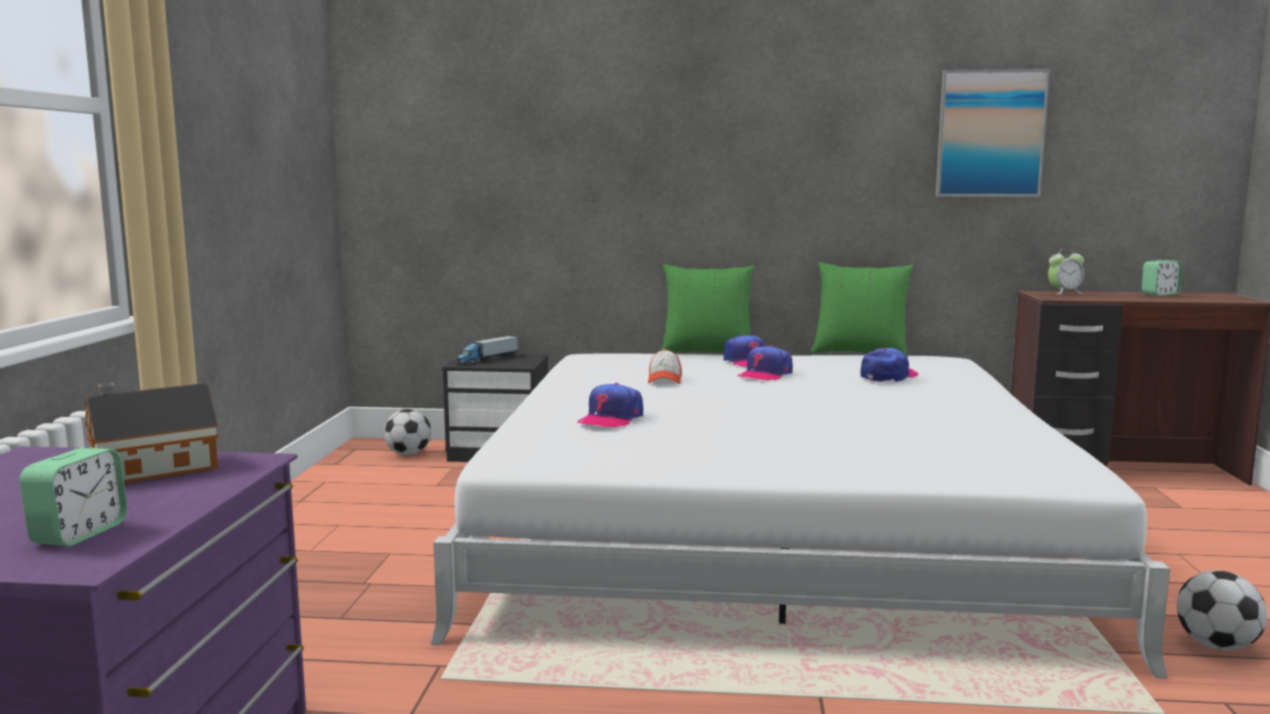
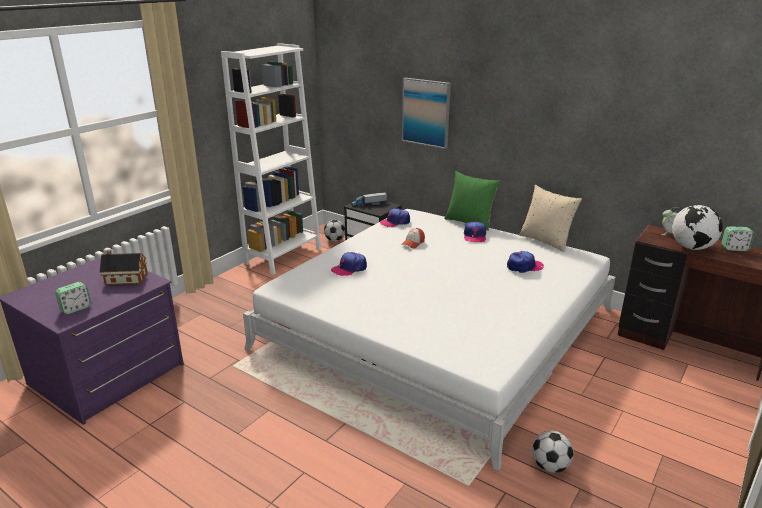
camera: 30 degrees right, 15 degrees up
cap [737,345,793,381] -> cap moved to [379,208,410,227]
green pillow [811,262,914,358] -> beige pillow [519,185,582,252]
picture [936,69,1050,197] -> picture moved to [402,78,451,149]
none -> white bookcase [221,43,321,275]
none -> globe [672,205,723,250]

